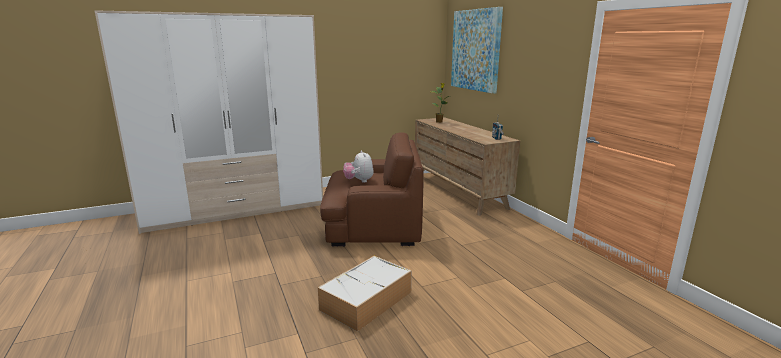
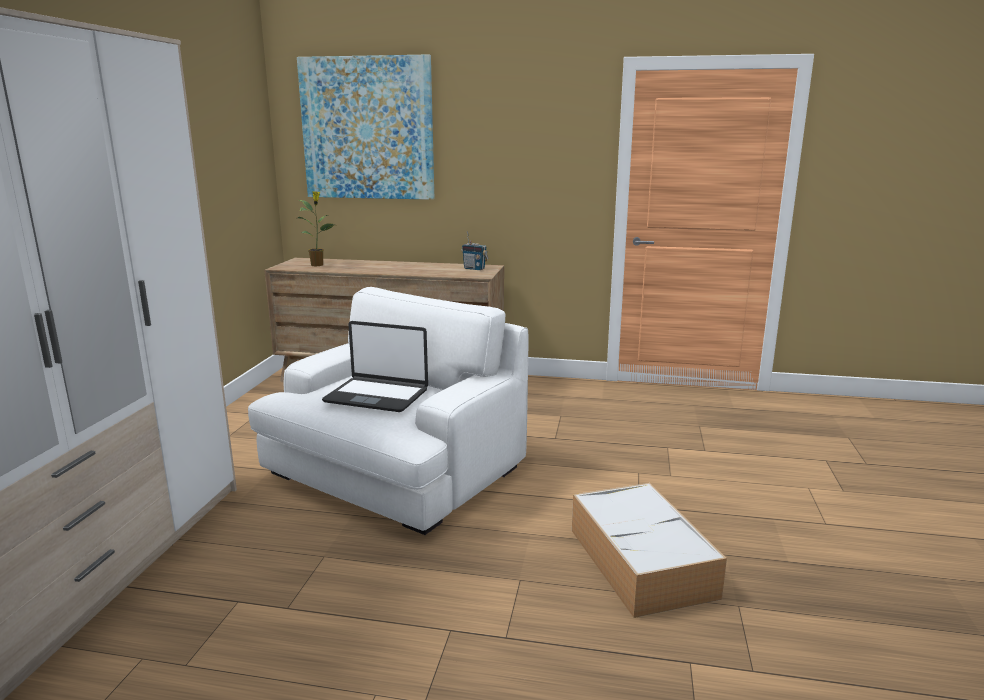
camera: 55 degrees left, 0 degrees up
brown armchair [320,132,424,247] -> white armchair [248,287,528,535]
plush toy [343,150,374,183] -> laptop [322,321,428,412]

